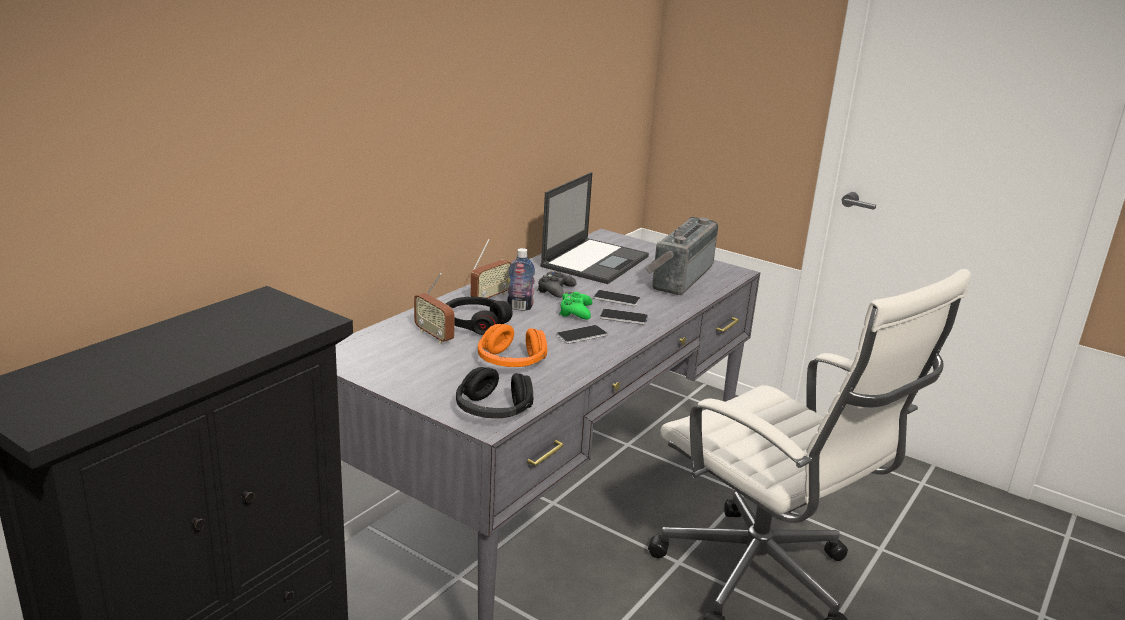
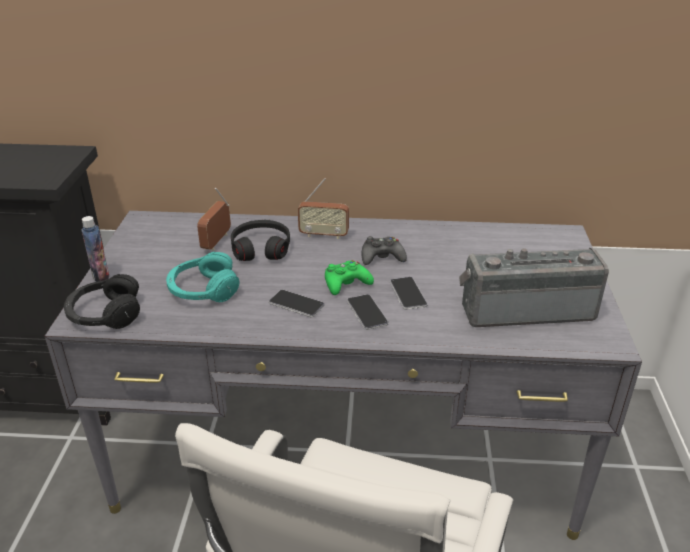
camera: 60 degrees right, 10 degrees up
orange headphones [478,324,547,367] -> turquoise headphones [166,252,239,302]
bottle [507,248,535,310] -> bottle moved to [81,216,109,282]
laptop [540,172,649,284] -> none

